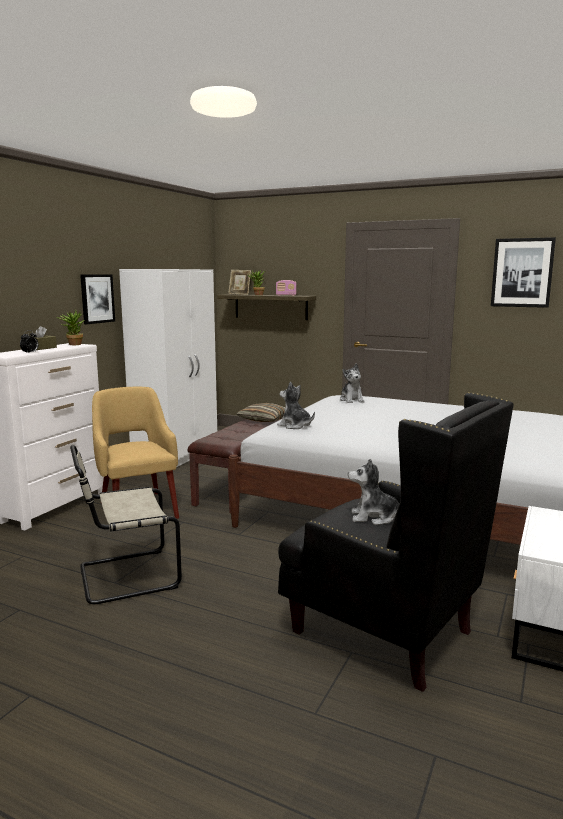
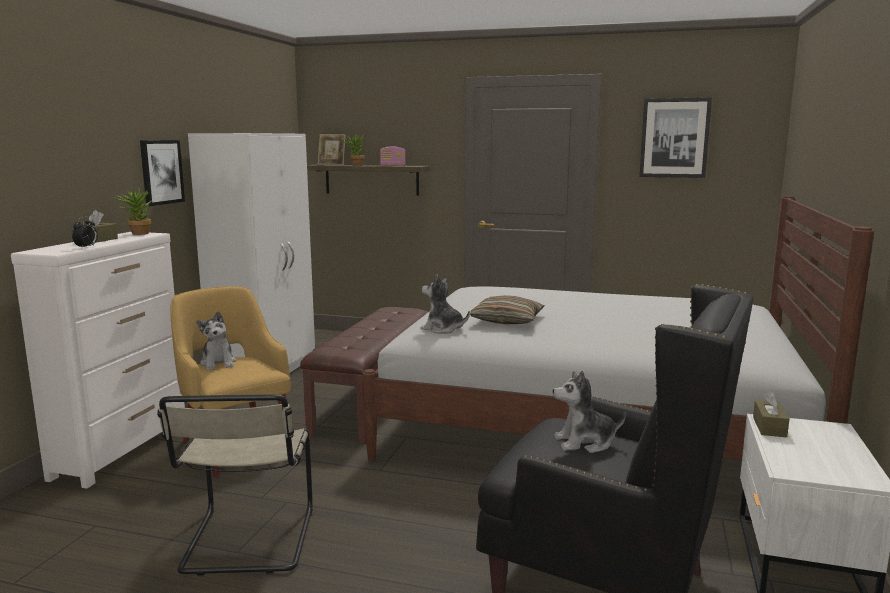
camera: 10 degrees left, 0 degrees up
beige chair [70,445,182,604] -> beige chair turned 60 degrees counterclockwise [157,394,313,575]
pillow [237,403,285,422] -> pillow moved to [470,295,545,324]
plush toy [340,364,364,403] -> plush toy moved to [196,311,236,370]
none -> brown tissue box [753,391,789,437]

